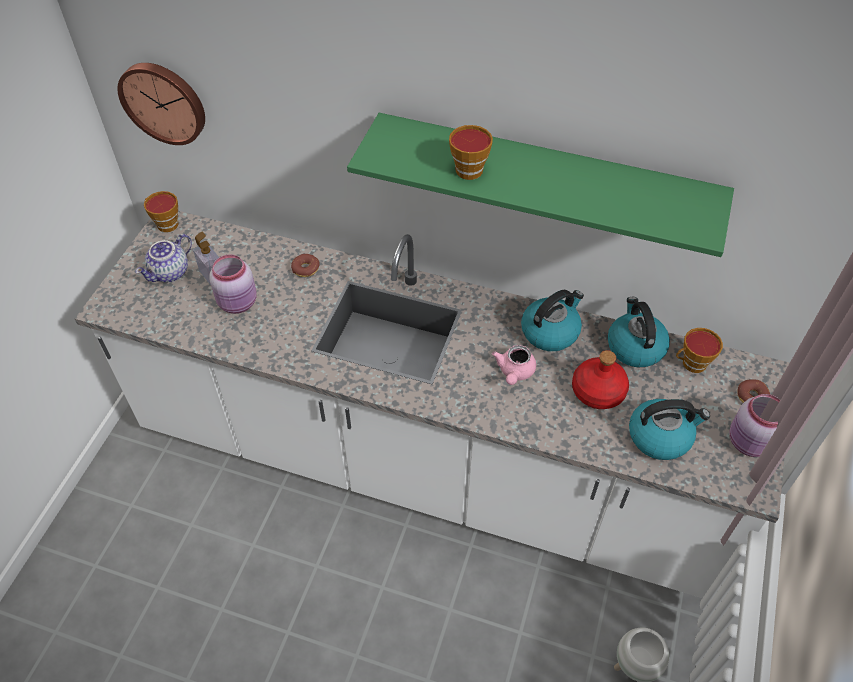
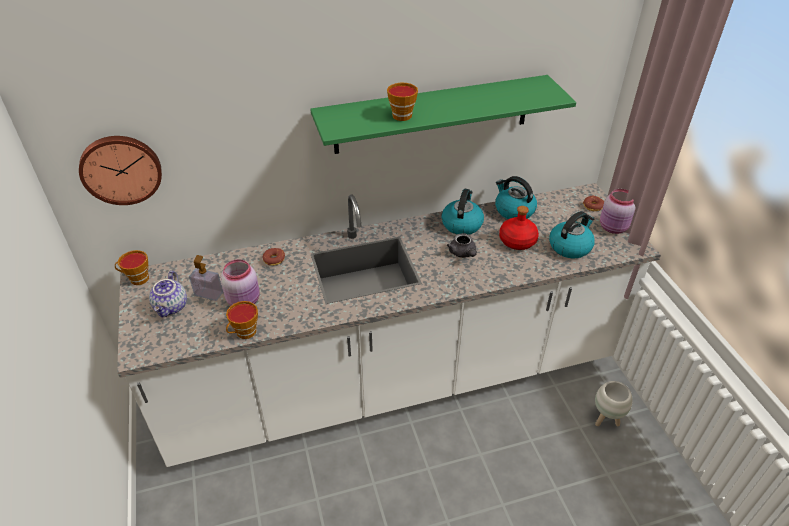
camera: 35 degrees left, 10 degrees down
pink teapot [492,345,536,385] -> grey teapot [447,233,477,258]
cup [676,328,723,373] -> cup moved to [226,301,258,339]

